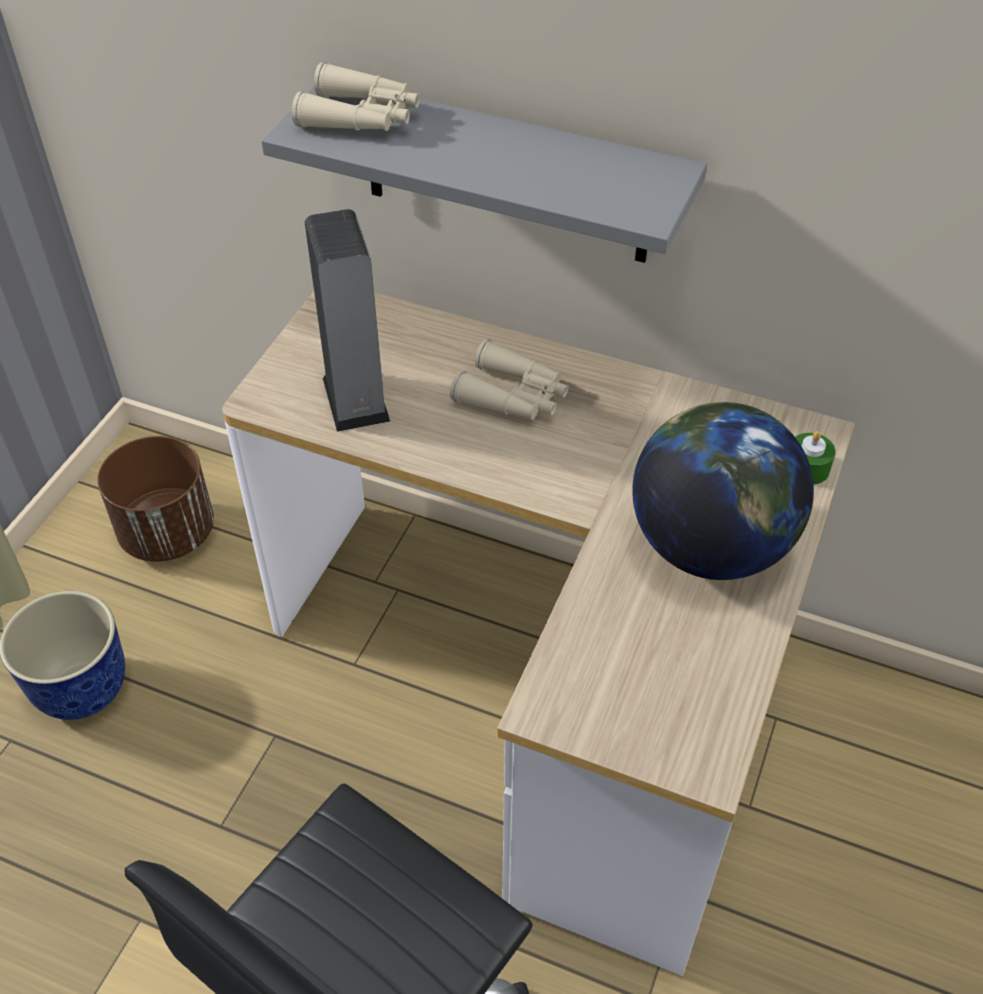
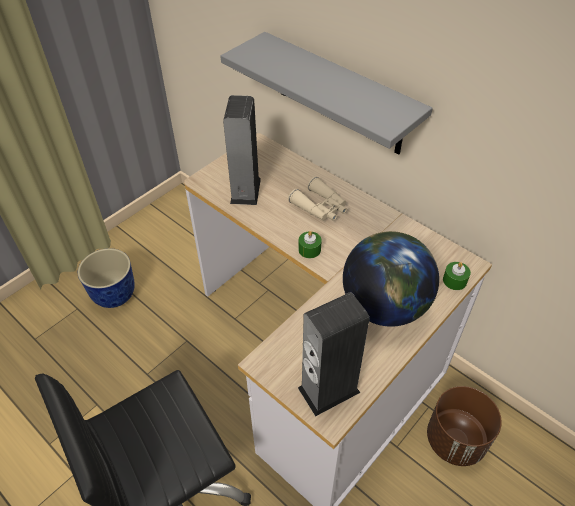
camera: 20 degrees right, 0 degrees up
brown planter [97,436,214,562] -> brown planter moved to [427,386,502,466]
beige binoculars [292,62,420,131] -> none
none -> green candle [298,231,322,258]
none -> speaker [298,292,369,417]

